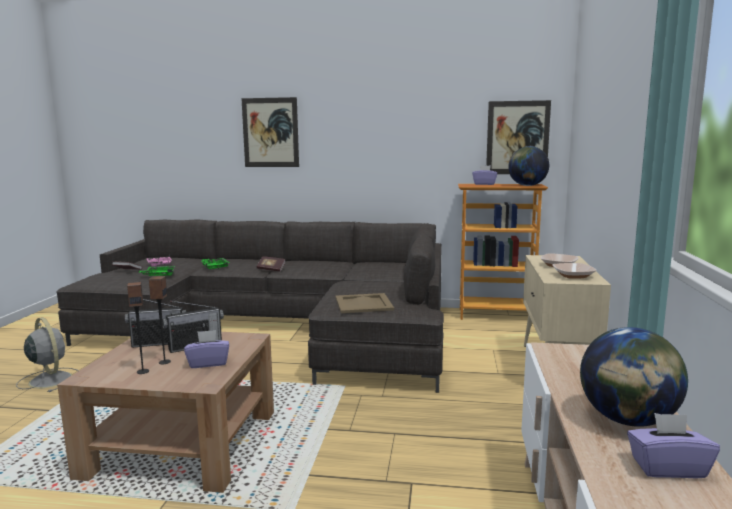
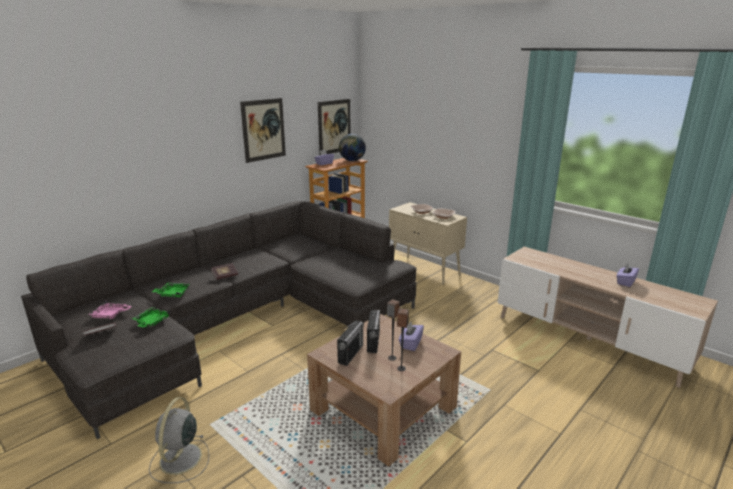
camera: 55 degrees left, 10 degrees up
grey fan [16,317,79,392] -> grey fan turned 75 degrees counterclockwise [149,397,209,483]
picture [241,97,299,167] -> picture moved to [240,98,286,163]
beige tray [336,293,394,313] -> none
globe [580,327,688,427] -> none

